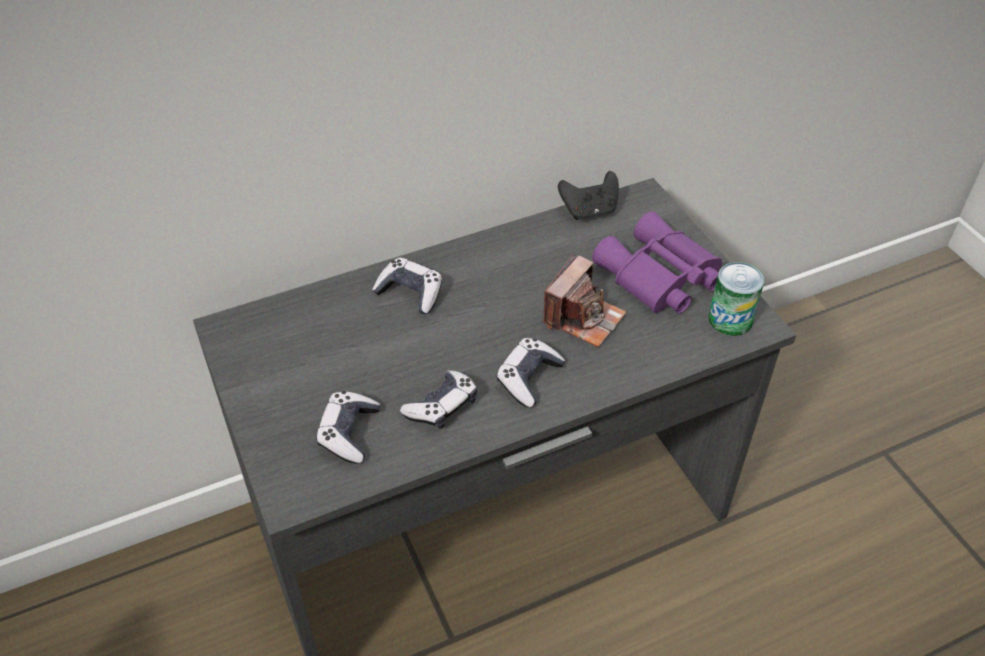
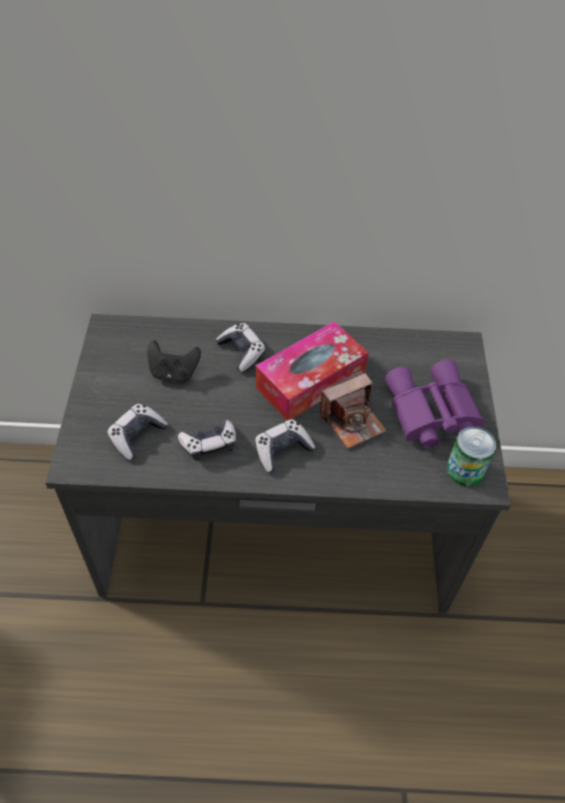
camera: 25 degrees right, 5 degrees up
black game controller [558,171,619,220] -> black game controller moved to [147,340,201,383]
none -> tissue box [256,321,369,420]

